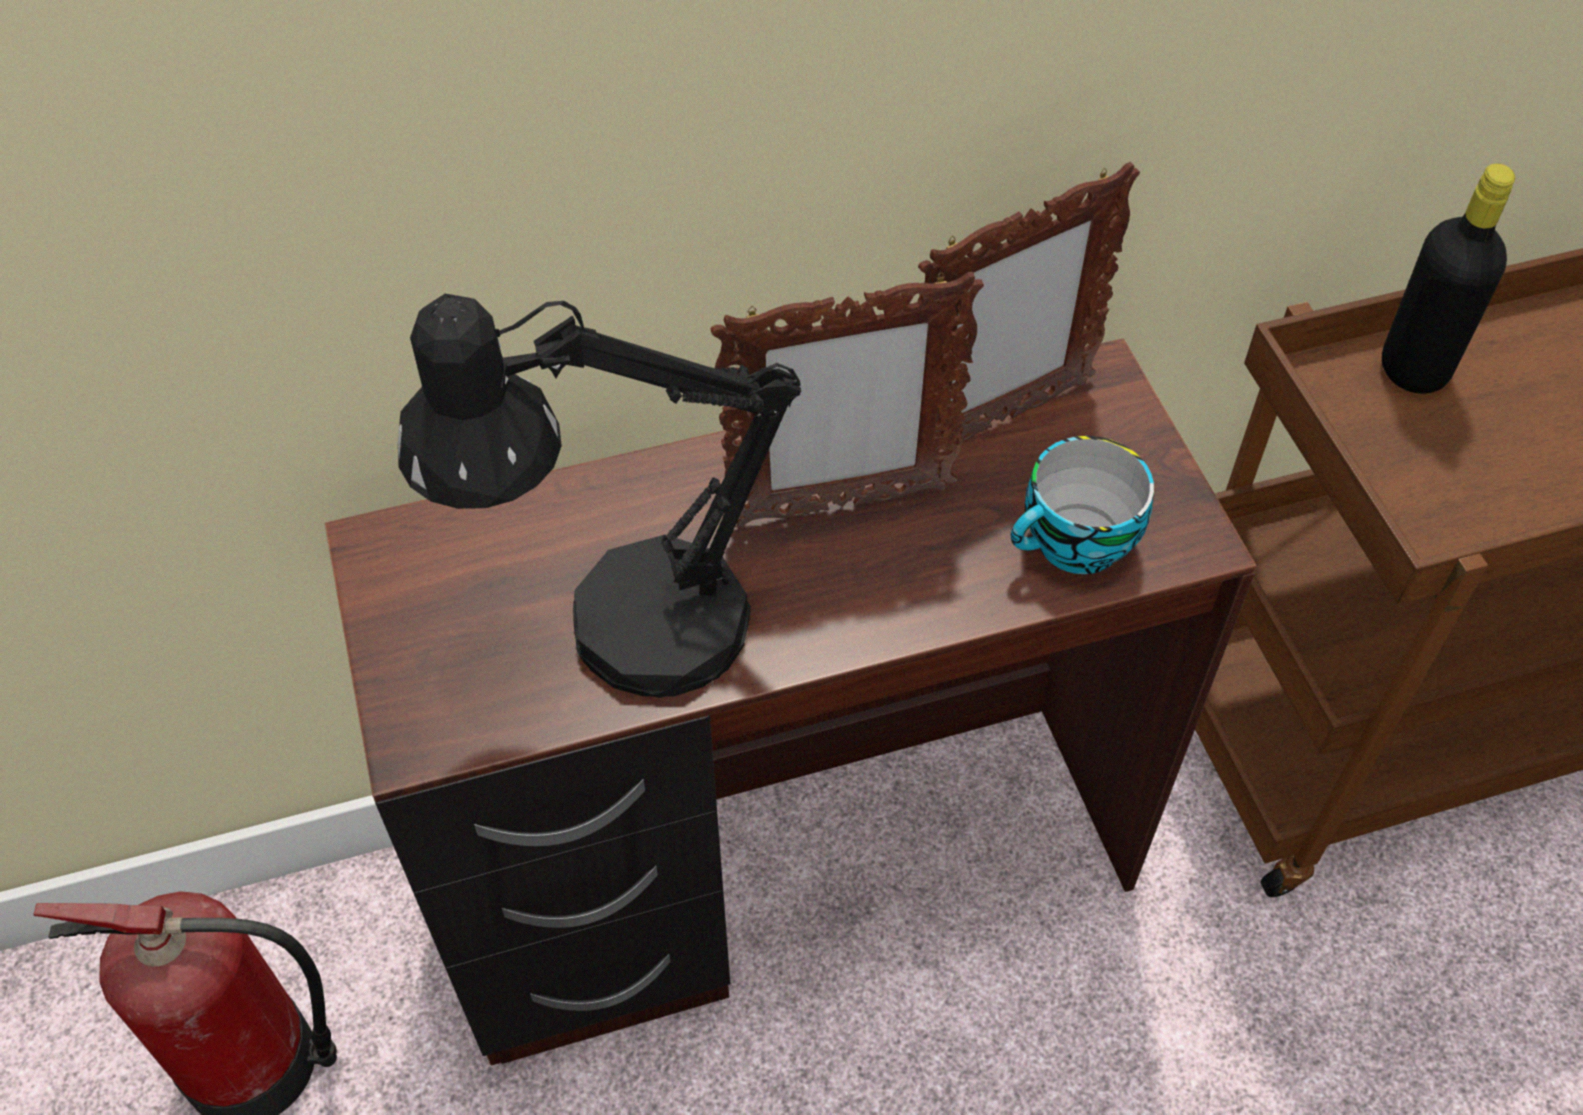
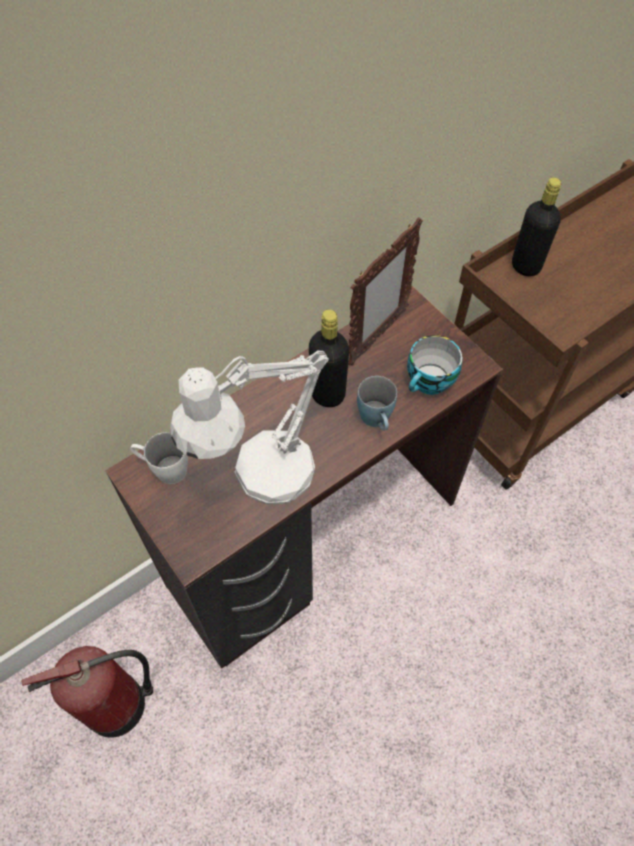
camera: 20 degrees left, 5 degrees up
black table lamp [398,294,801,698] -> white table lamp [170,350,329,504]
picture frame [711,272,984,527] -> black bottle [309,309,349,407]
none -> white mug [130,432,188,484]
none -> blue mug [357,376,397,431]

